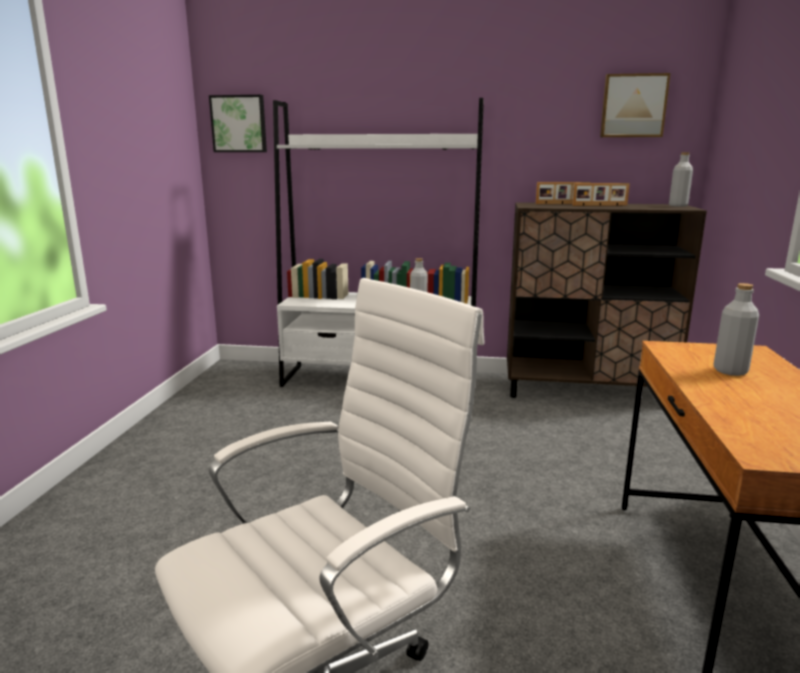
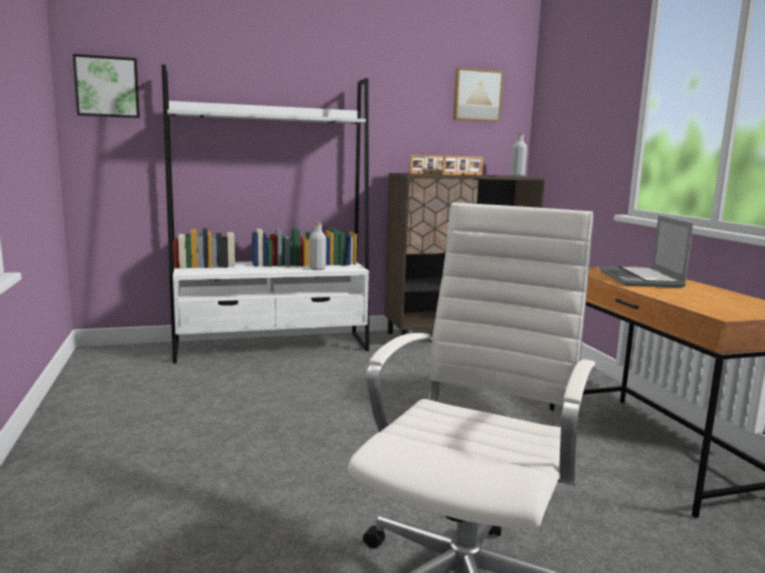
camera: 25 degrees left, 5 degrees down
grey bottle [713,283,759,376] -> laptop [600,215,694,288]

